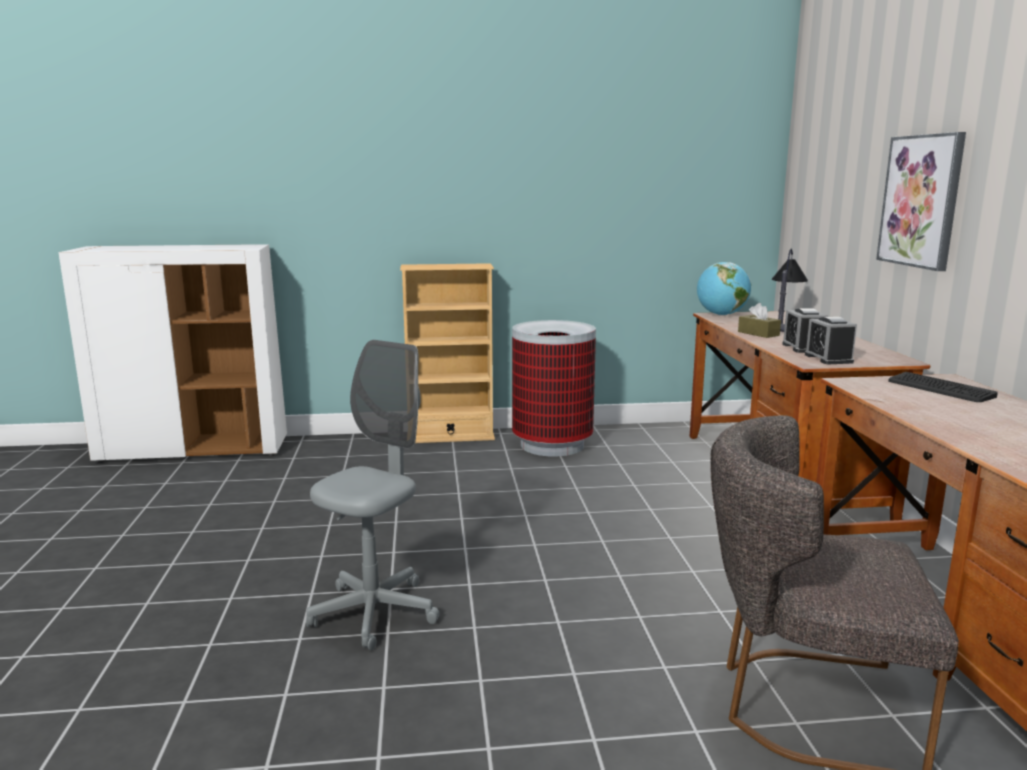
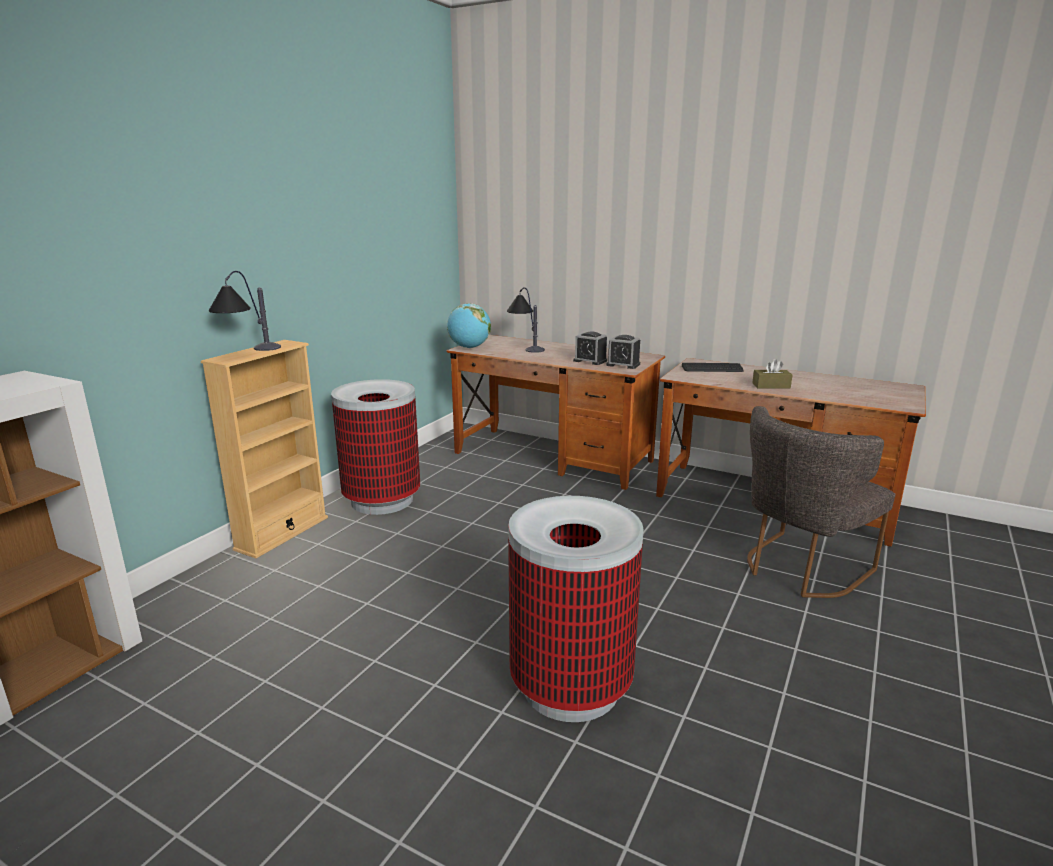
camera: 55 degrees left, 5 degrees up
grey office chair [306,340,439,650] -> trash can [508,496,644,722]
brown tissue box [738,303,781,338] -> brown tissue box moved to [752,359,792,389]
picture [876,132,966,271] -> none
none -> table lamp [209,271,281,351]

